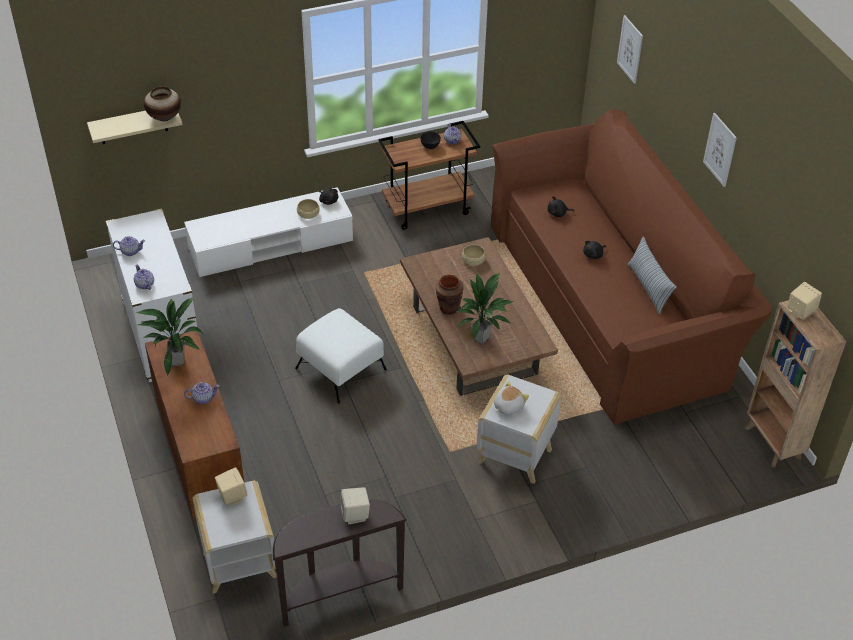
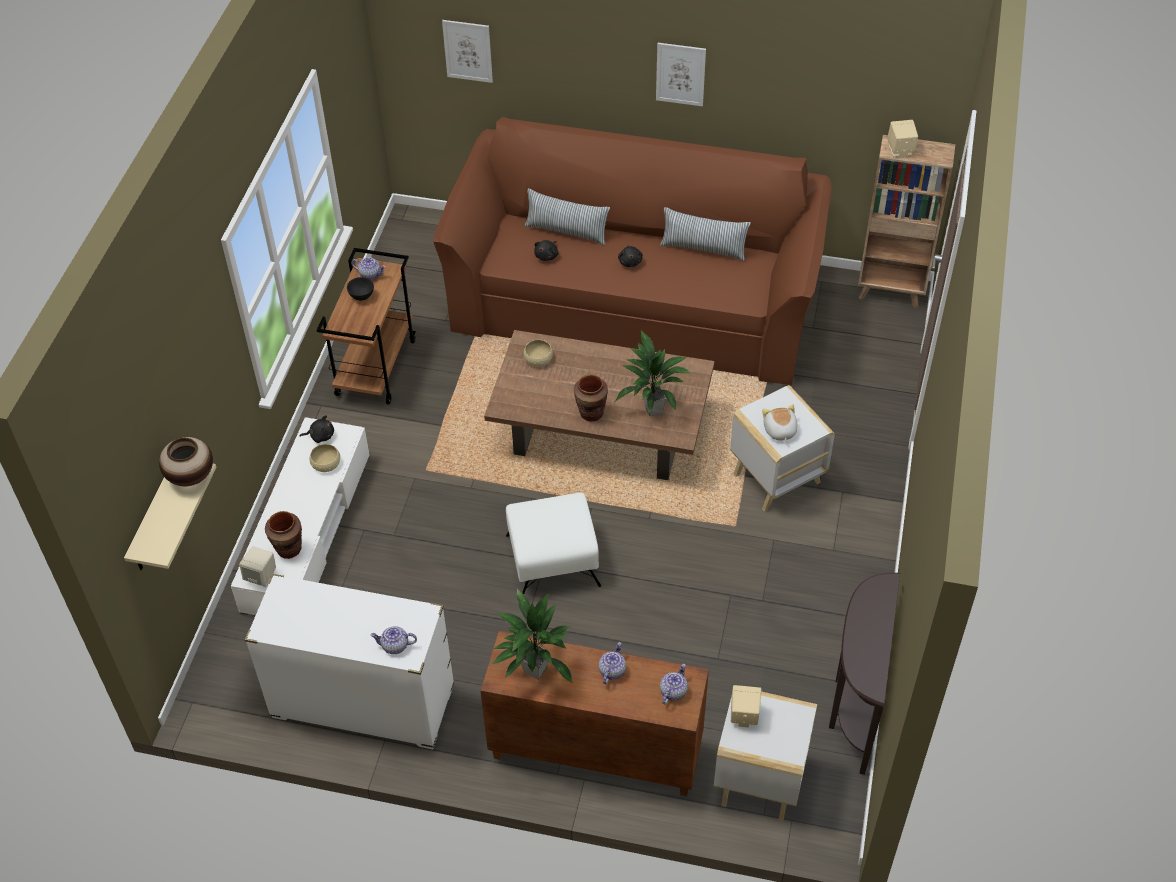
camera: 55 degrees left, 5 degrees up
teapot [113,236,145,256] -> teapot moved to [660,664,688,704]
beige speaker [340,487,370,524] -> beige speaker moved to [239,546,276,587]
none -> brown vase [265,511,302,559]
none -> pillow [524,189,610,245]

